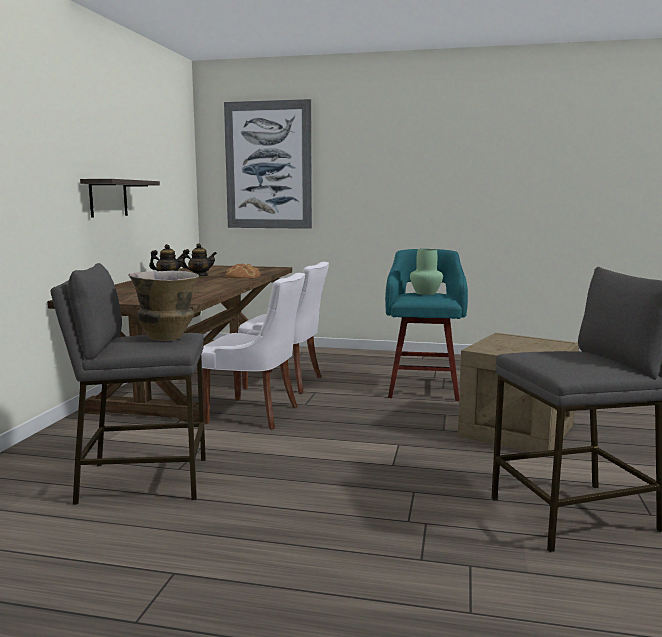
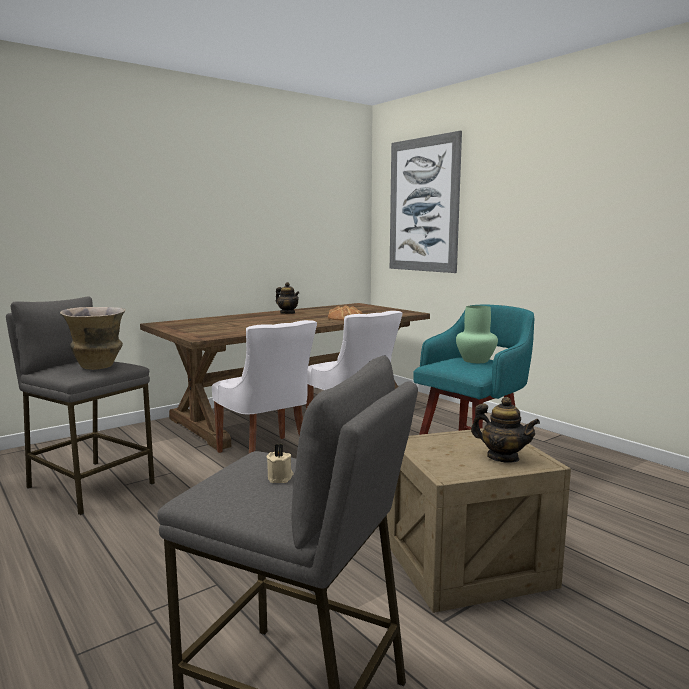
camera: 40 degrees right, 0 degrees up
shelf [80,179,160,218] -> none
teapot [182,243,217,276] -> teapot moved to [471,397,540,462]
none -> beige candle [266,444,294,483]

